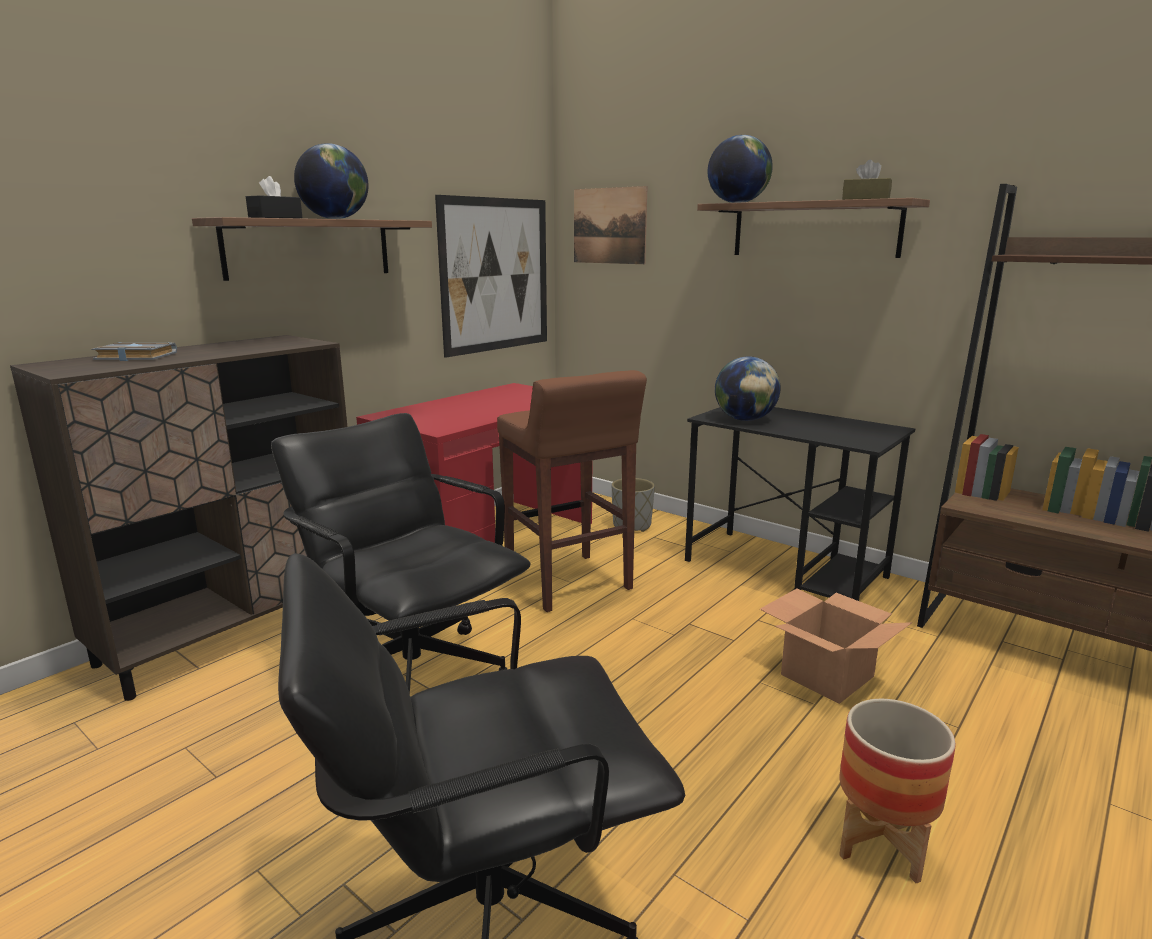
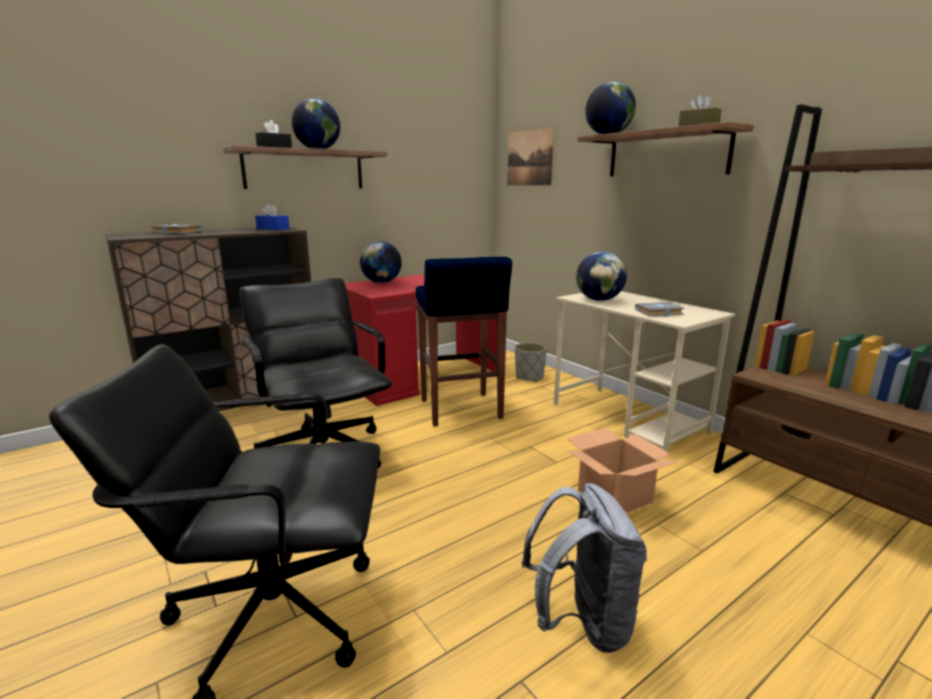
camera: 15 degrees right, 0 degrees up
picture [435,195,547,358] -> none
brown stool [497,370,647,612] -> blue stool [416,257,512,426]
black desk [685,407,915,601] -> beige desk [554,291,735,453]
planter [839,699,956,883] -> grey backpack [521,483,647,653]
none -> blue tissue box [255,203,290,230]
none -> globe [360,241,402,283]
none -> grey book [635,302,685,316]

